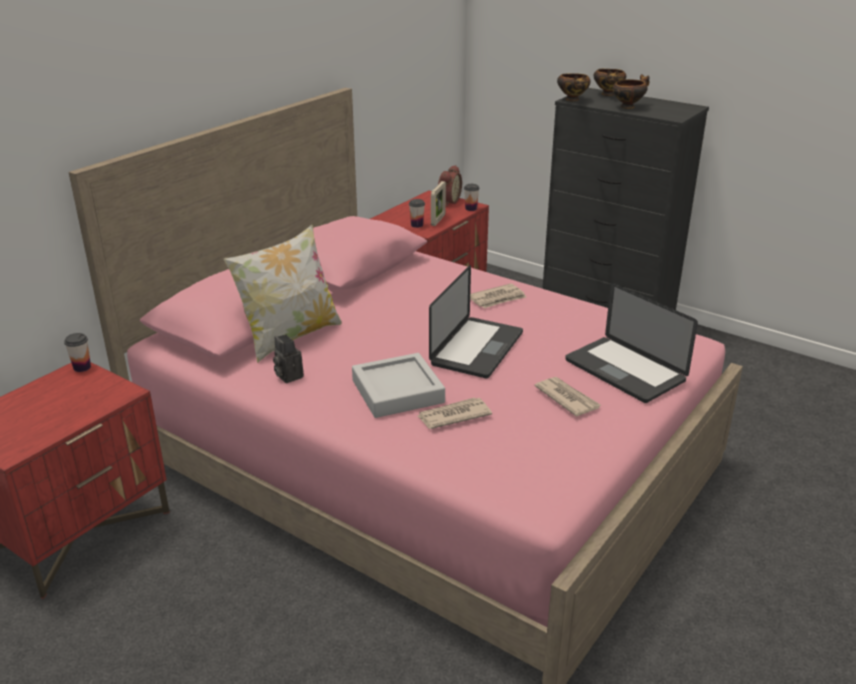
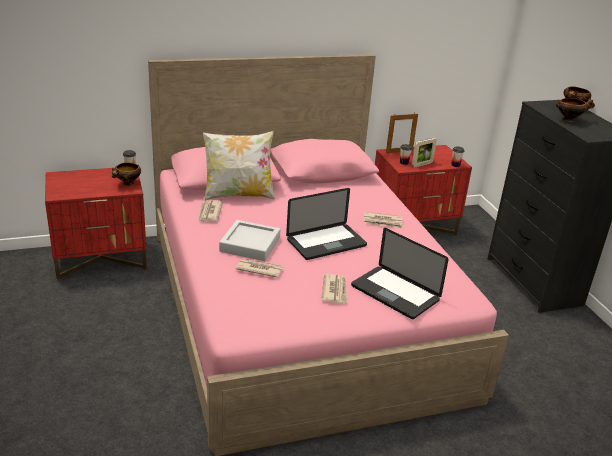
camera: 35 degrees right, 0 degrees up
camera [273,334,304,383] -> newspaper [198,200,223,222]
alarm clock [438,165,462,206] -> none
bowl [557,74,591,101] -> bowl moved to [112,162,141,186]
laptop [565,283,698,403] -> laptop turned 45 degrees counterclockwise [351,228,449,319]
none -> picture frame [386,114,418,153]

